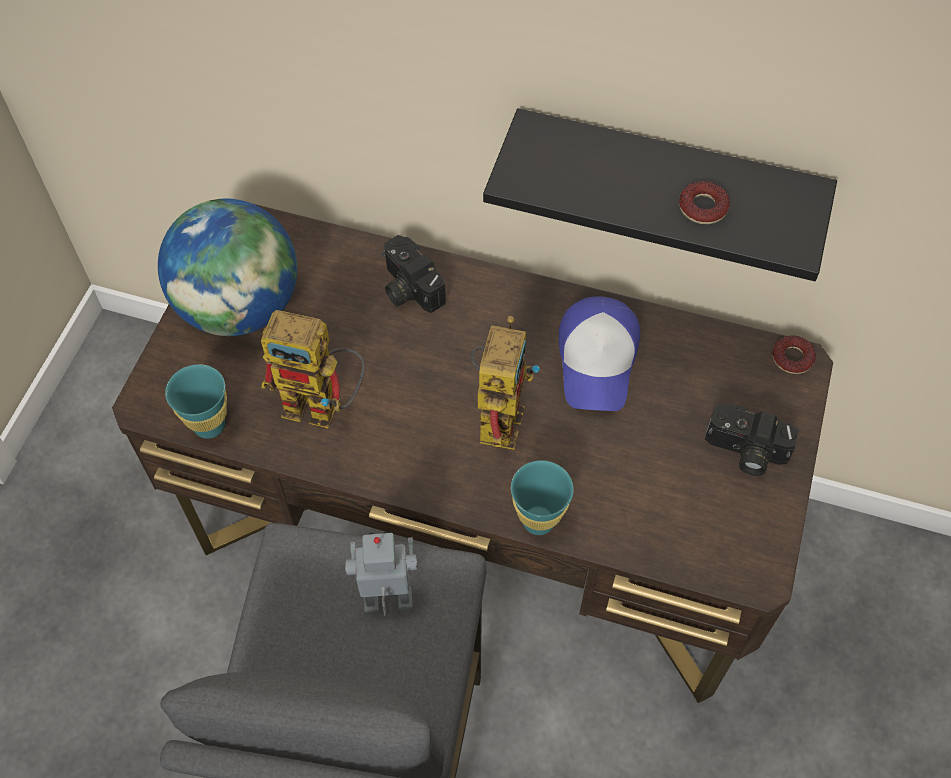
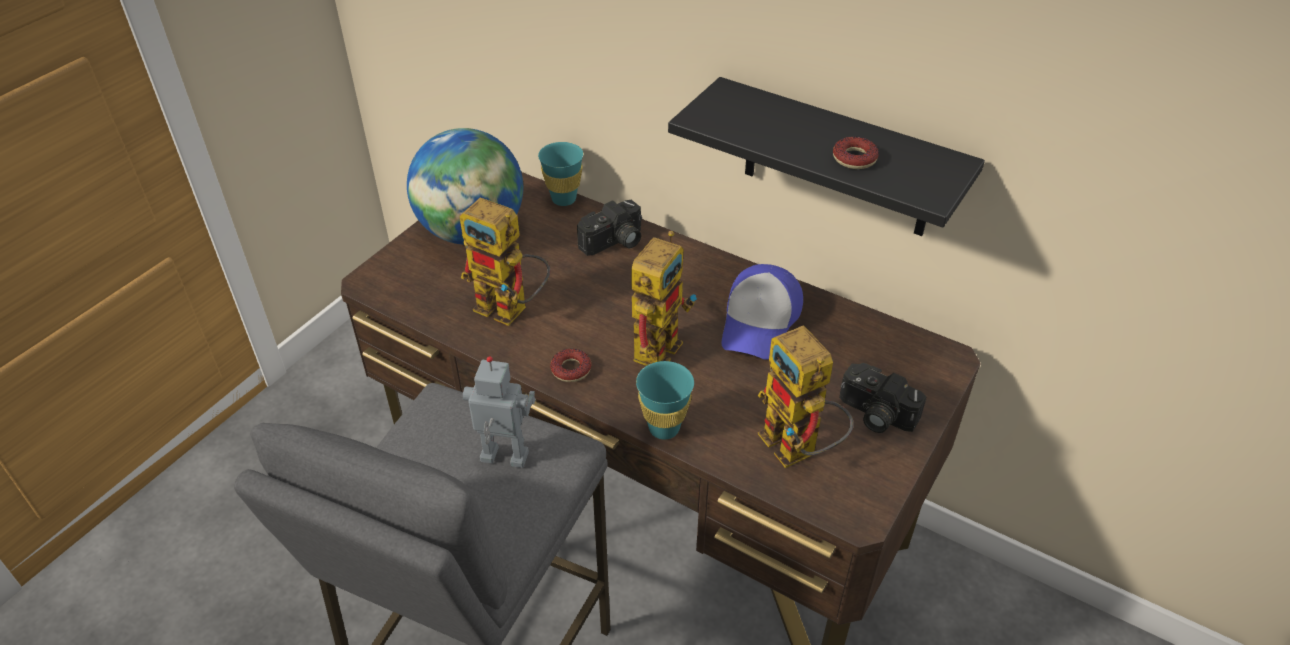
camera: 15 degrees right, 15 degrees down
turquoise cup [165,364,227,439] -> turquoise cup moved to [538,142,584,206]
camera [382,235,446,313] -> camera turned 105 degrees counterclockwise [577,200,642,256]
donut [772,335,816,374] -> donut moved to [550,349,592,382]
none -> toy robot [758,325,854,468]

